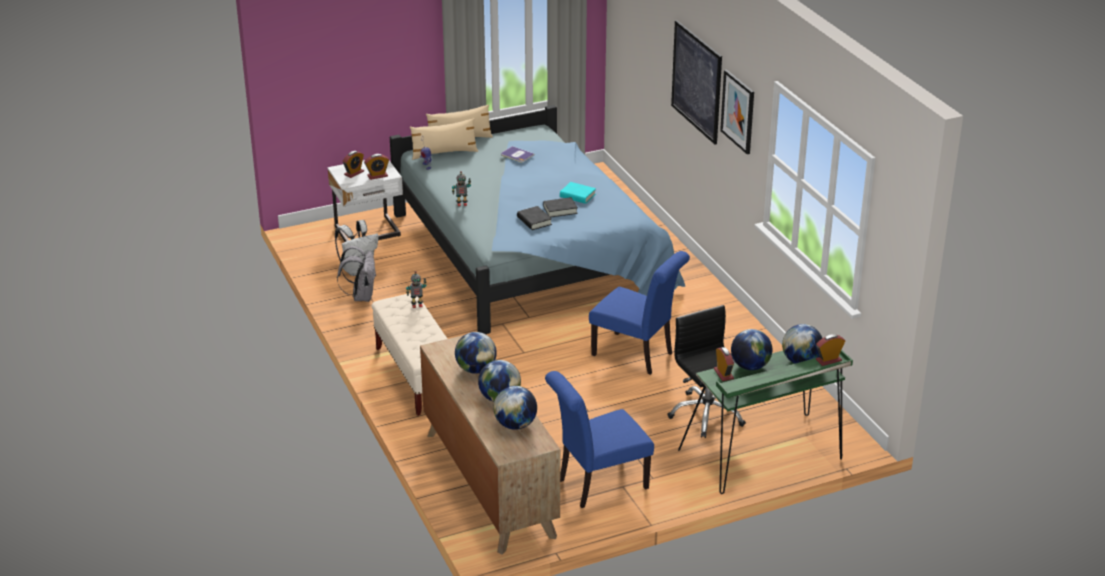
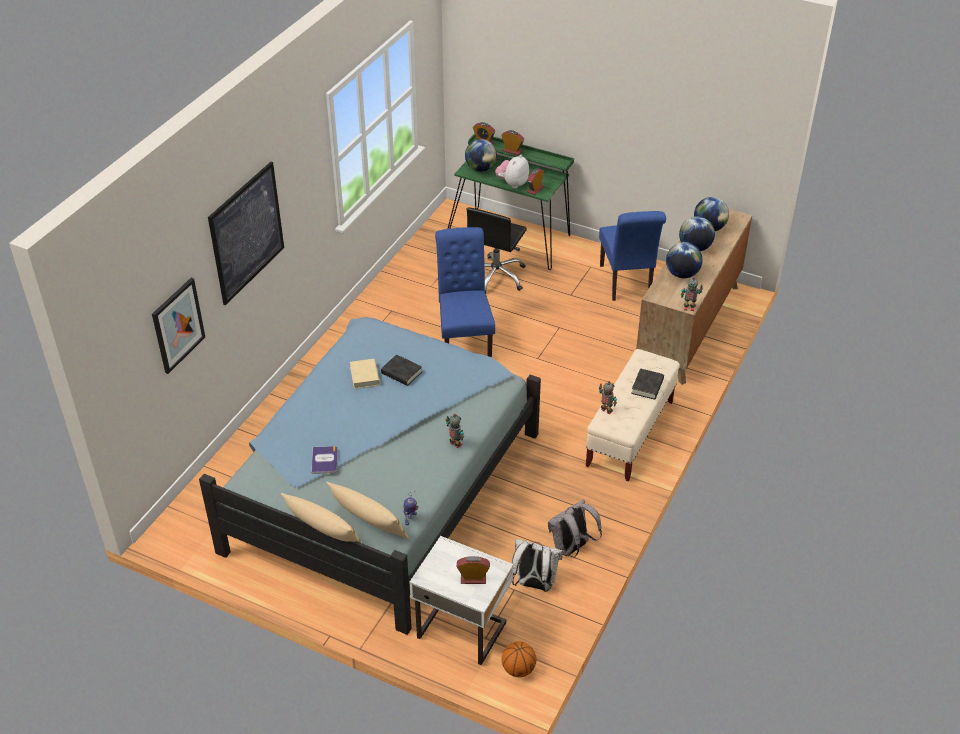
camera: 130 degrees left, 10 degrees up
alarm clock [364,154,389,180] -> alarm clock moved to [501,130,524,156]
black book [517,206,552,230] -> black book moved to [631,368,664,399]
blue chair [545,371,654,508] -> blue chair turned 60 degrees clockwise [599,211,666,301]
turquoise book [560,182,596,204] -> beige book [350,359,380,389]
picture [720,69,754,154] -> picture moved to [152,278,205,374]
globe [731,329,772,370] -> plush toy [495,155,529,188]
none -> basketball [502,642,536,677]
none -> toy robot [681,277,703,311]

